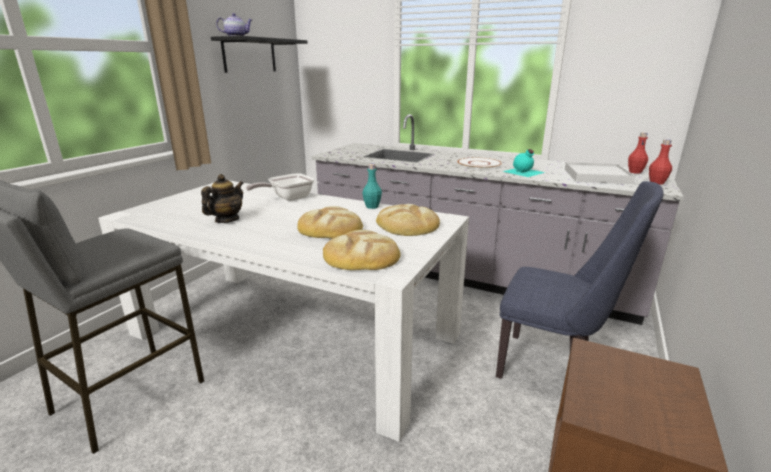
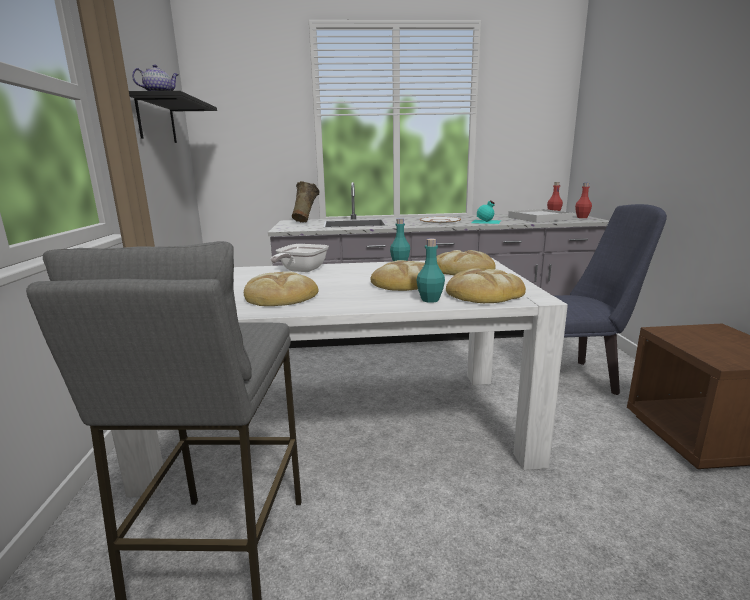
camera: 30 degrees left, 5 degrees down
teapot [201,174,243,223] -> bread [244,271,319,306]
none -> beige vase [292,181,319,223]
none -> turquoise bottle [417,239,445,303]

